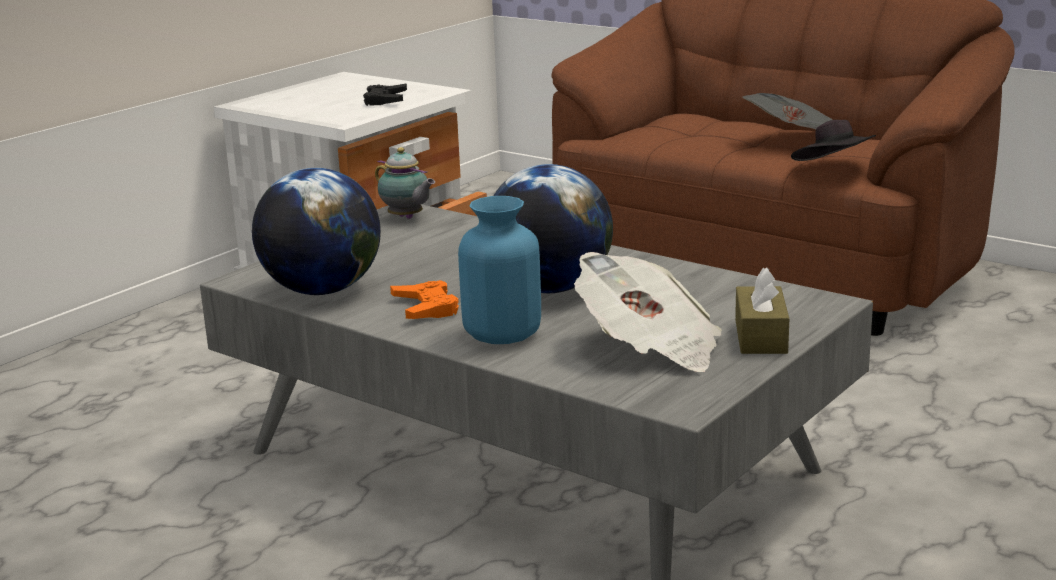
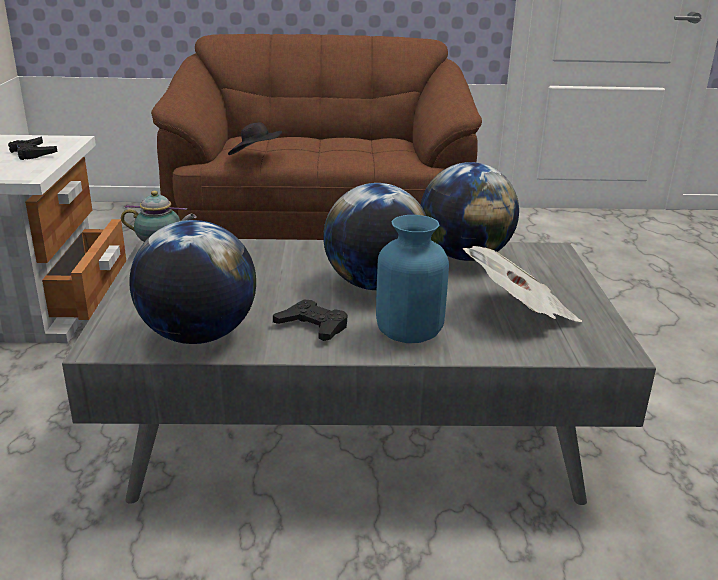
camera: 40 degrees left, 5 degrees up
orange game controller [390,280,459,319] -> black game controller [273,300,348,341]
brown tissue box [735,267,789,354] -> none
newspaper [742,93,833,129] -> none
black hat [791,120,876,161] -> black hat moved to [228,122,282,155]
none -> globe [421,162,519,261]

